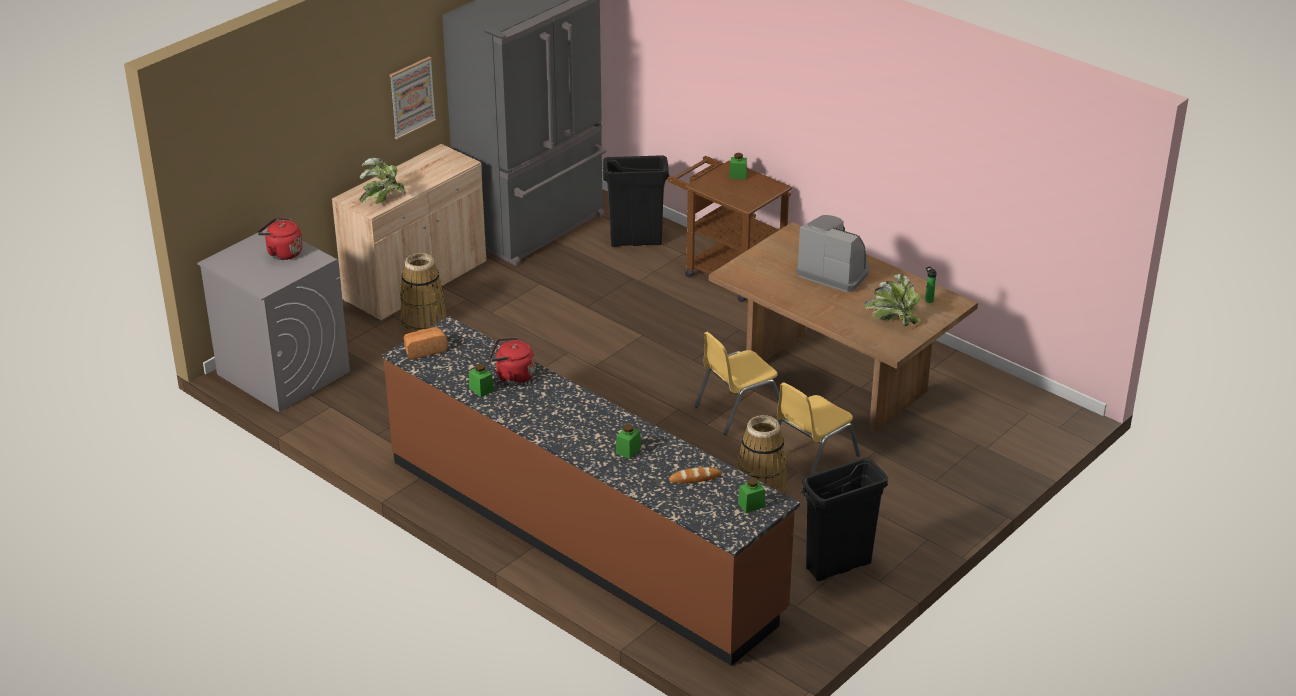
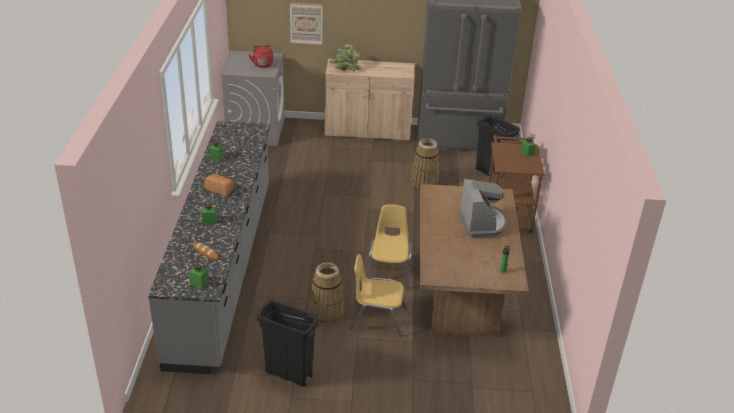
camera: 50 degrees right, 0 degrees up
brown counter [383,316,800,666] -> grey counter [148,121,271,374]
picture [389,56,436,140] -> picture moved to [290,3,323,45]
basket [400,253,447,333] -> basket moved to [410,138,440,188]
bread [404,327,448,359] -> bread moved to [204,174,233,196]
red kettle [490,337,535,384] -> none
yellow chair [694,332,779,435] -> yellow chair turned 75 degrees clockwise [367,205,412,290]
potted plant [864,274,920,326] -> none

